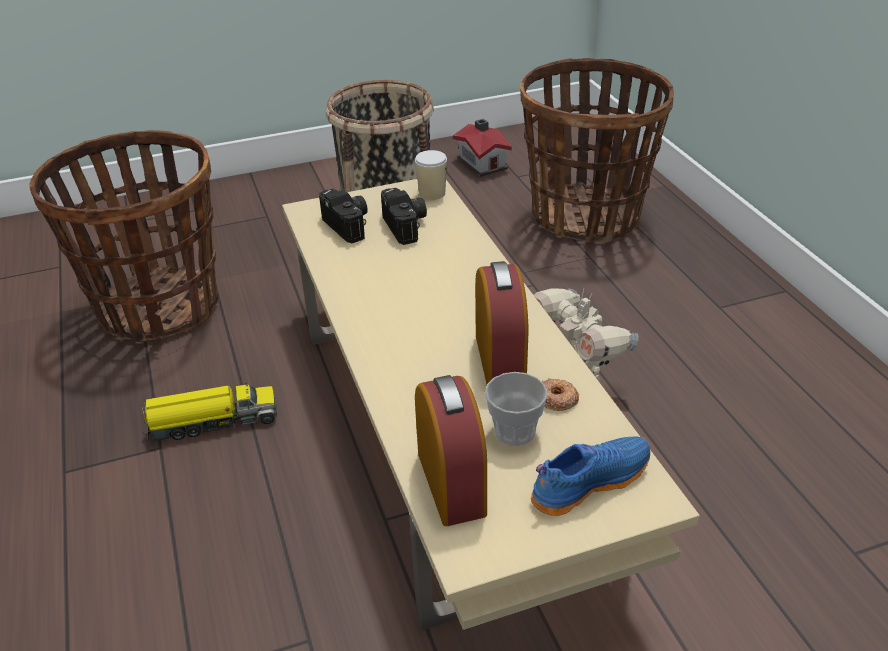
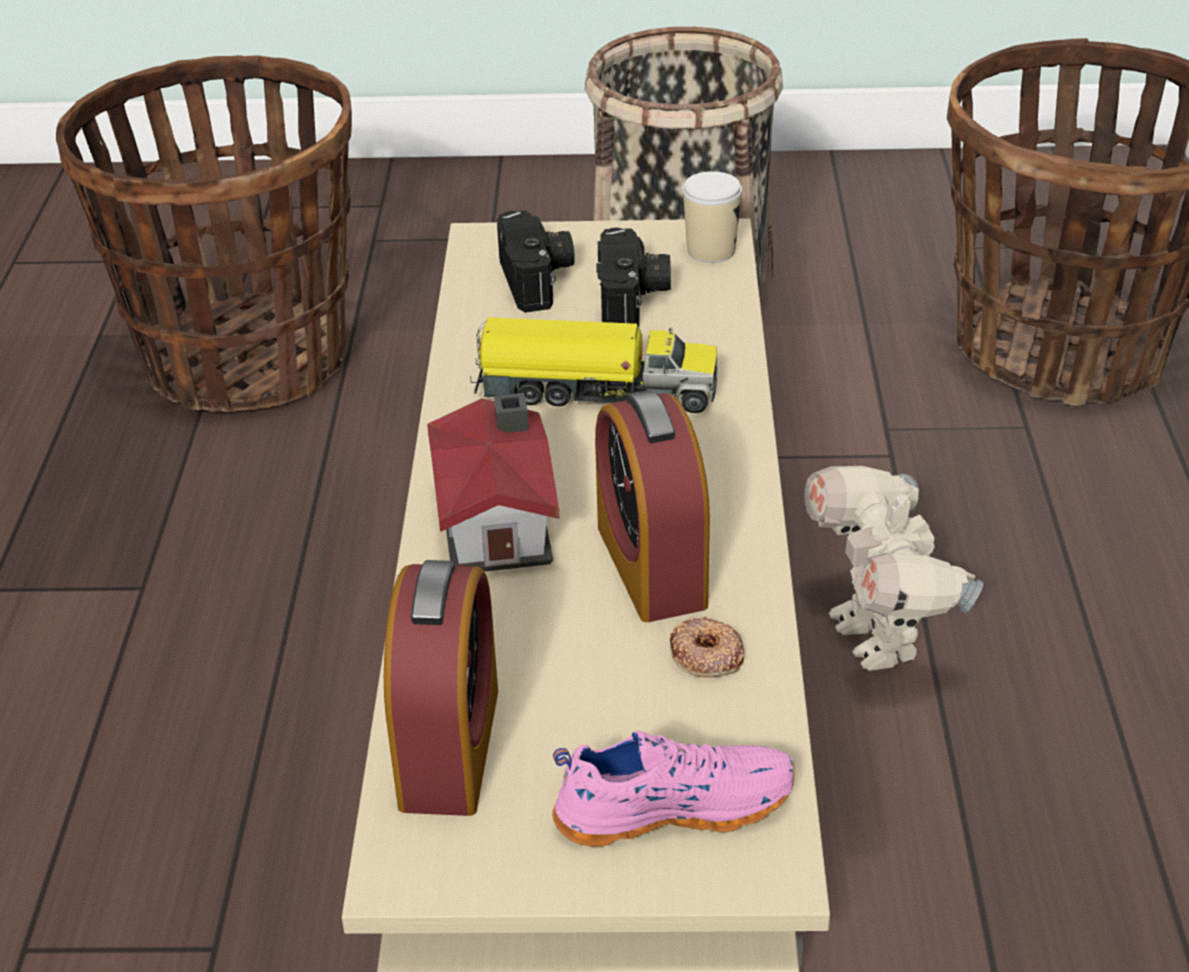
camera: 20 degrees right, 0 degrees up
toy truck [142,382,277,441] -> toy truck moved to [470,317,717,413]
toy house [453,119,512,177] -> toy house moved to [427,393,560,572]
alarm clock [475,261,528,384] -> alarm clock turned 150 degrees clockwise [595,390,710,622]
cup [485,372,548,446] -> none
blue shoe [531,436,650,516] -> pink shoe [552,731,794,847]

